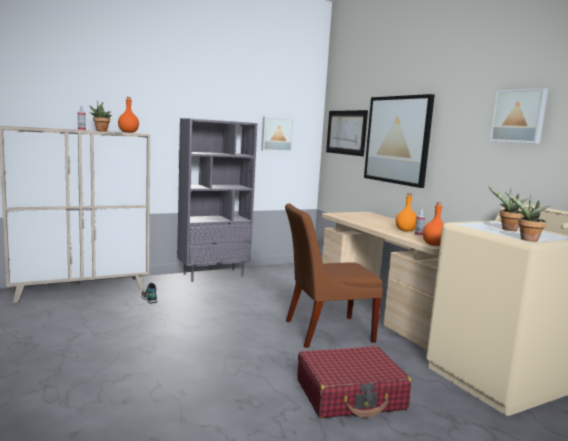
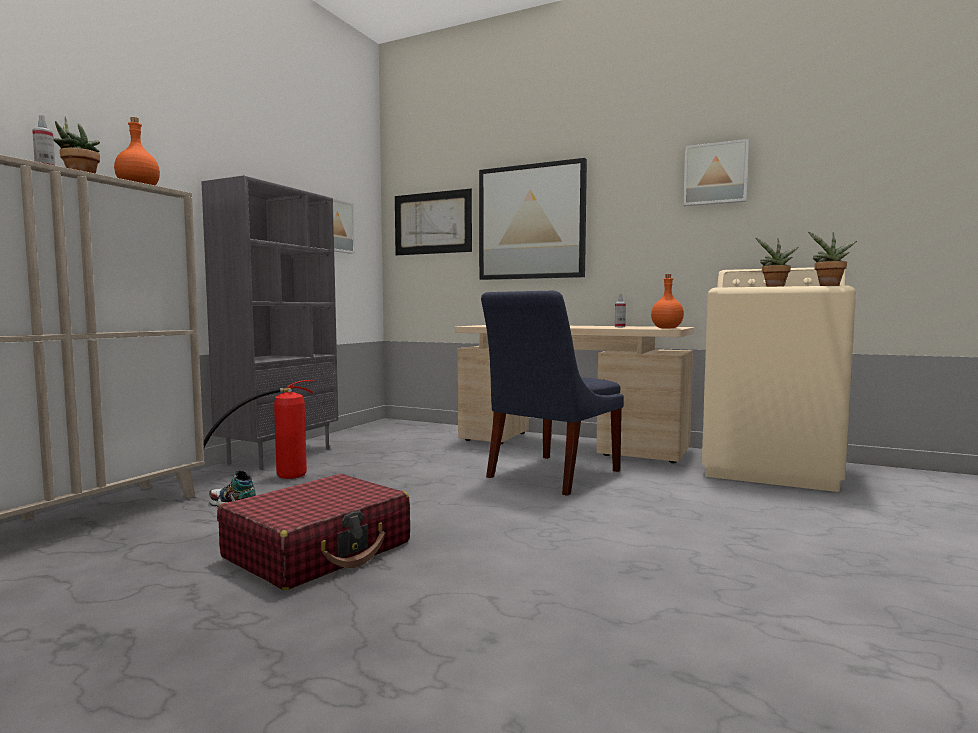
camera: 35 degrees left, 5 degrees down
brown chair [285,204,383,348] -> blue chair [481,291,624,496]
red suitcase [297,346,411,418] -> red suitcase moved to [217,474,410,590]
orange bottle [396,193,417,232] -> none
none -> fire extinguisher [203,380,314,479]

